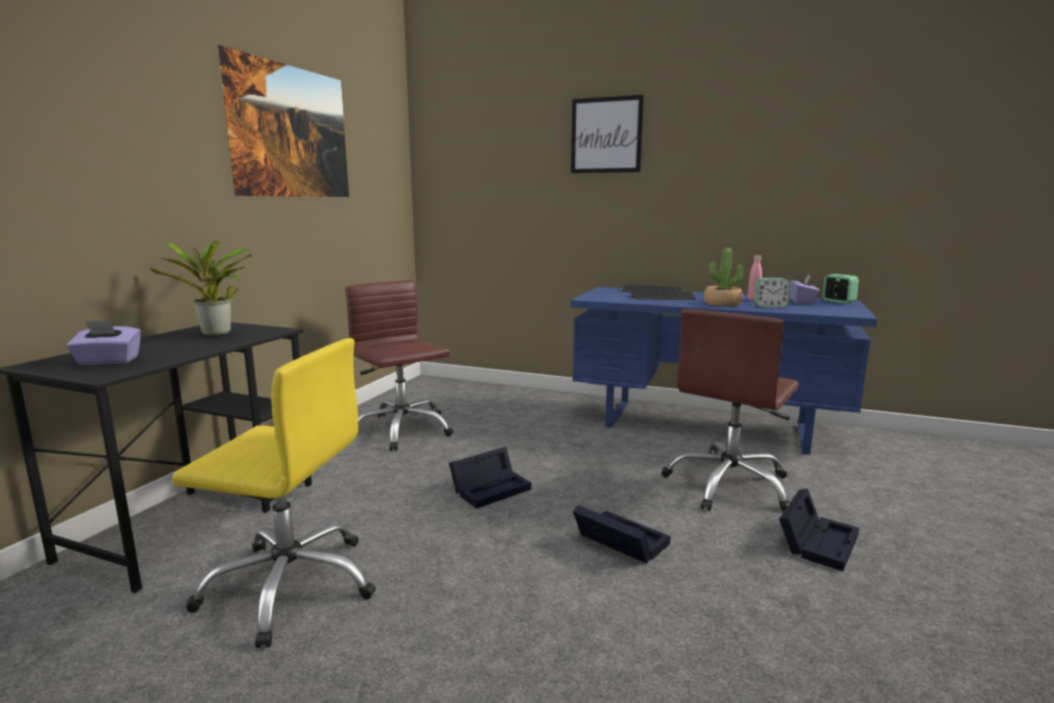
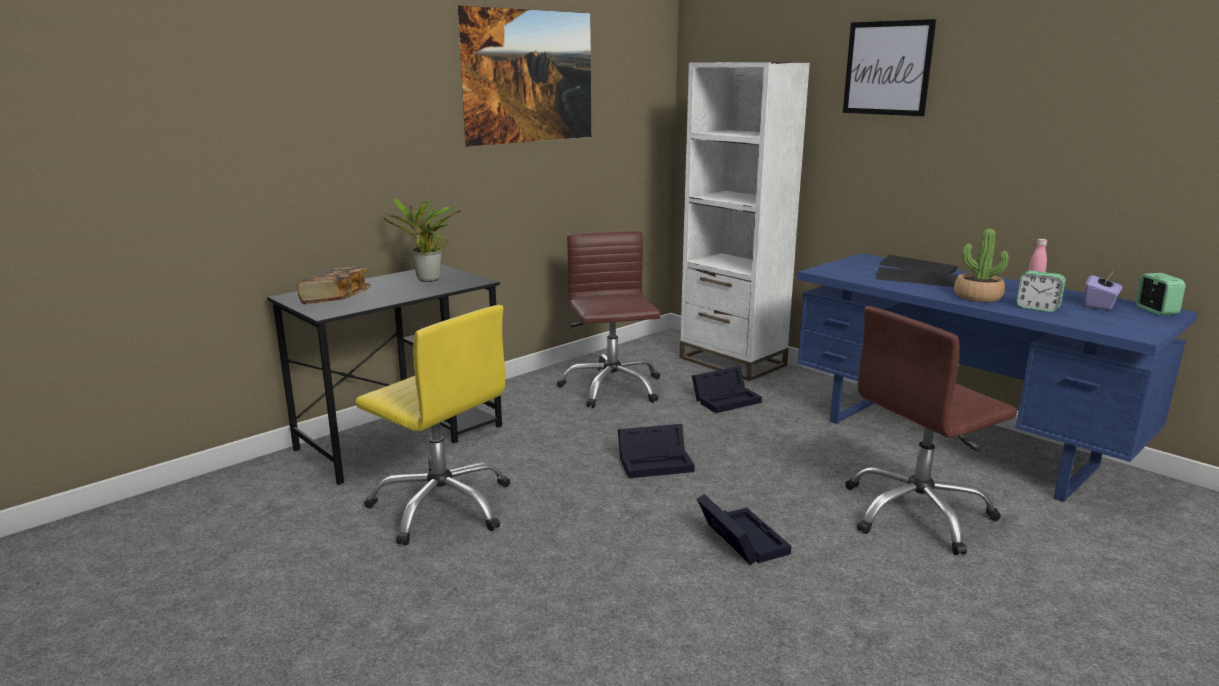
camera: 25 degrees right, 5 degrees up
purple tissue box [67,321,141,365] -> book [297,267,371,304]
black storage box [779,489,859,571] -> black storage box moved to [692,366,762,413]
none -> white bookcase [679,62,810,381]

